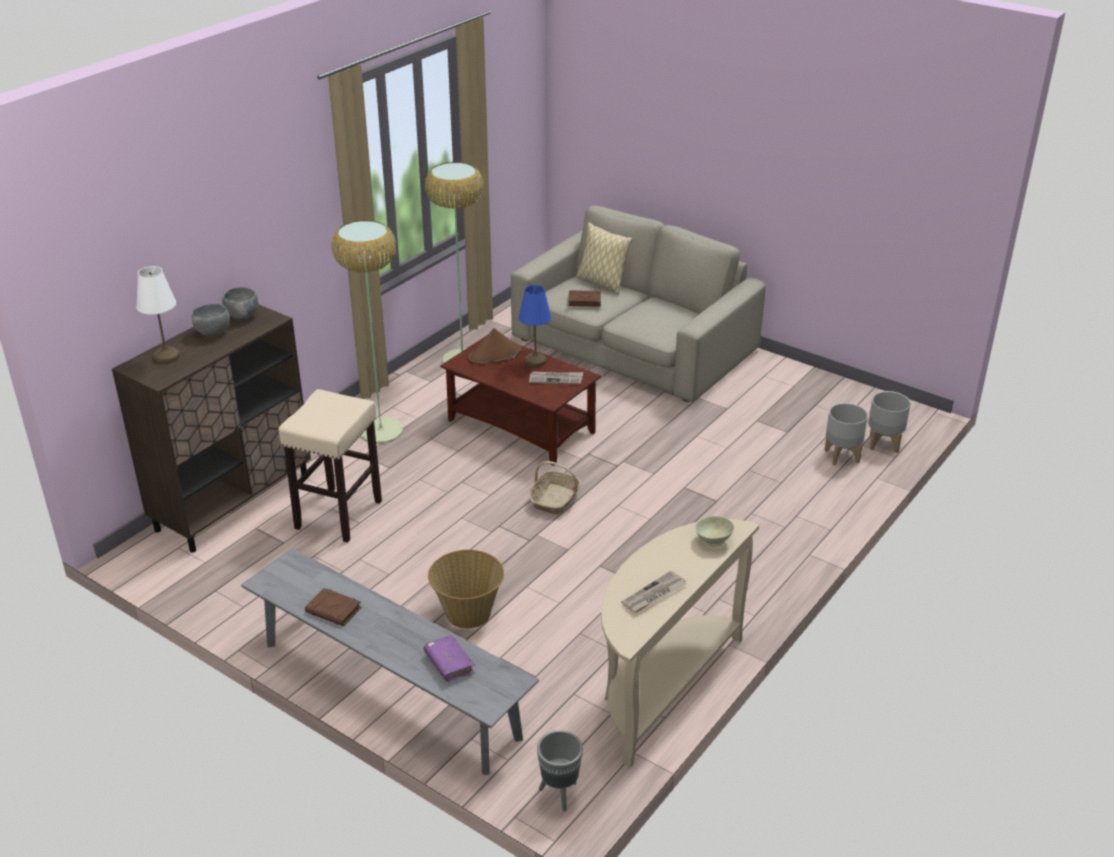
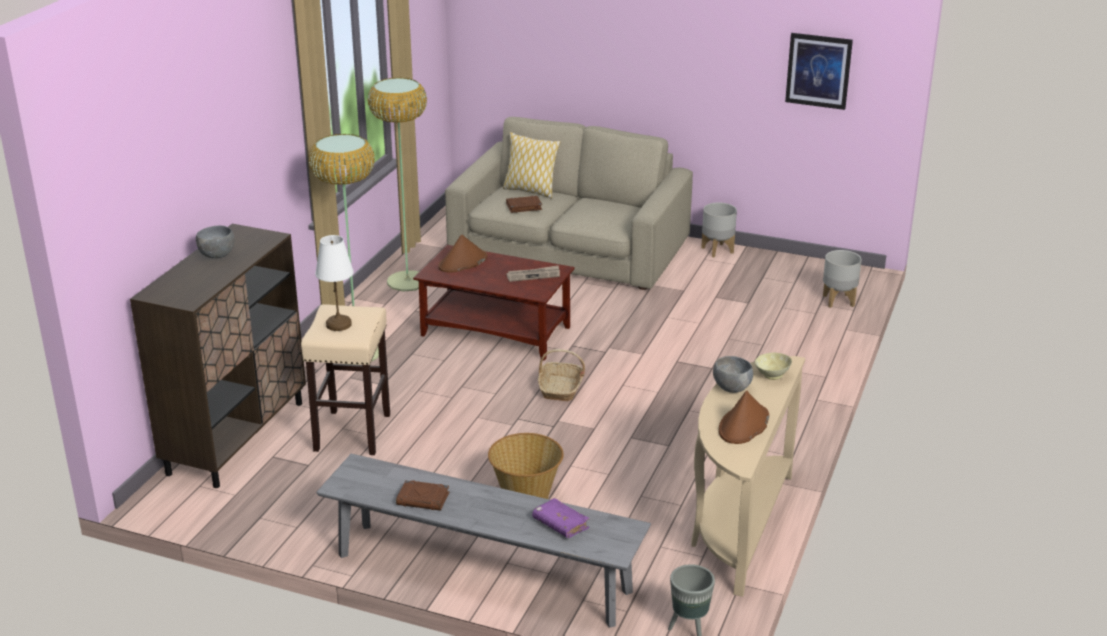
camera: 15 degrees left, 5 degrees down
white table lamp [136,266,180,364] -> white table lamp moved to [315,235,354,331]
grey bowl [222,287,258,320] -> grey bowl moved to [713,356,753,393]
blue table lamp [519,285,551,367] -> none
newspaper [621,571,686,613] -> brown hat [719,391,769,444]
grey planter [824,403,868,466] -> grey planter moved to [701,202,737,258]
none -> picture [785,33,853,110]

